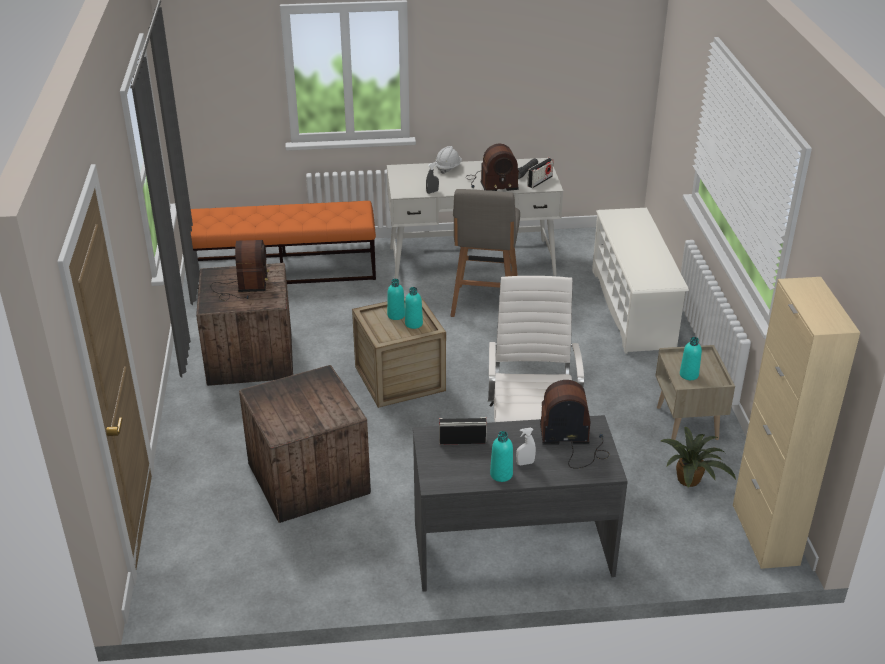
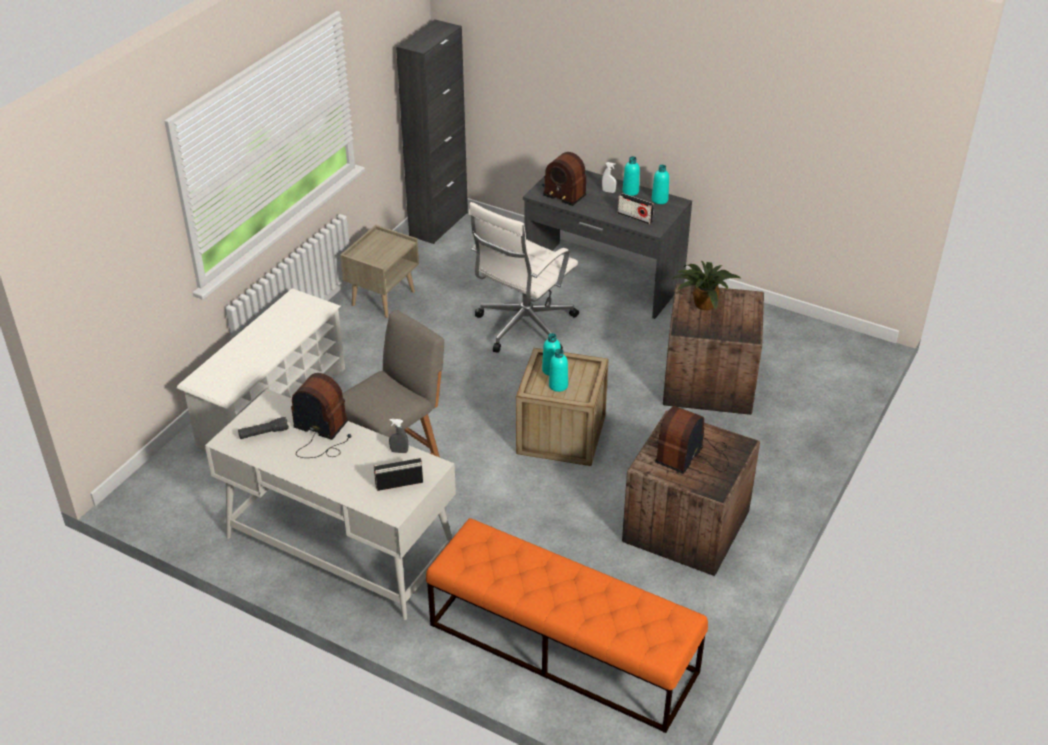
camera: 145 degrees left, 5 degrees up
white hard hat [435,146,462,174] -> none
radio [527,158,554,188] -> radio moved to [374,457,423,491]
potted plant [659,427,736,488] -> potted plant moved to [672,260,741,310]
turquoise bottle [680,337,702,380] -> turquoise bottle moved to [652,165,669,204]
beige cabinet [733,277,860,569] -> black cabinet [396,19,468,244]

